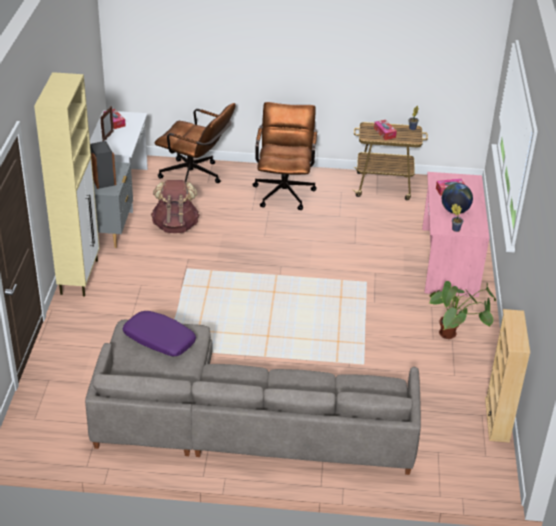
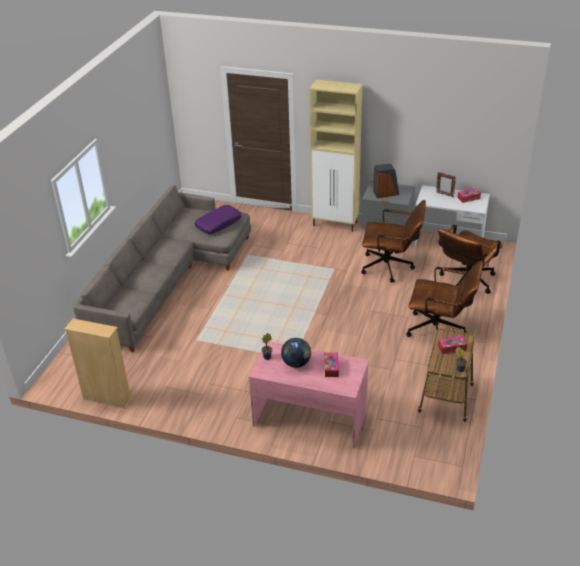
camera: 105 degrees right, 0 degrees up
brown backpack [151,180,200,233] -> brown office chair [361,200,426,283]
potted plant [428,281,496,339] -> none

